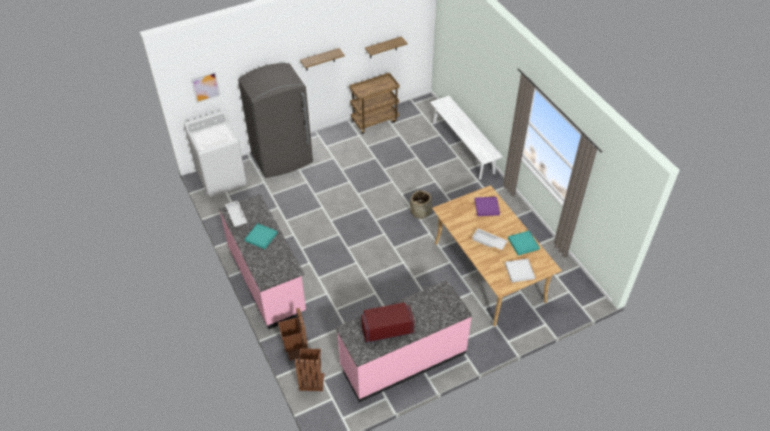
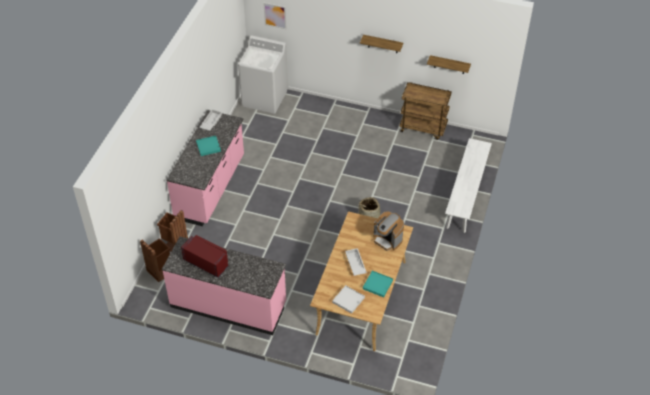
camera: 45 degrees right, 0 degrees up
grey fridge [238,63,313,178] -> none
purple tray [475,197,500,216] -> coffee machine [373,211,404,251]

